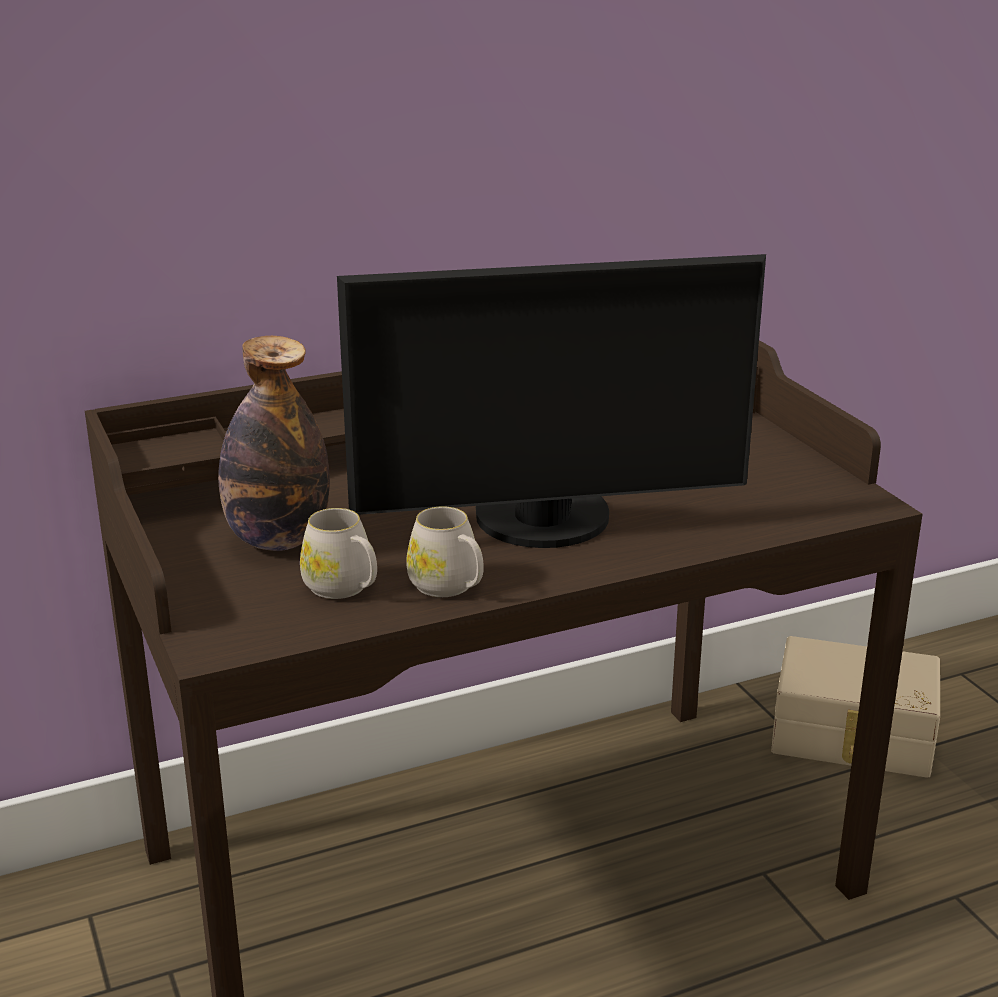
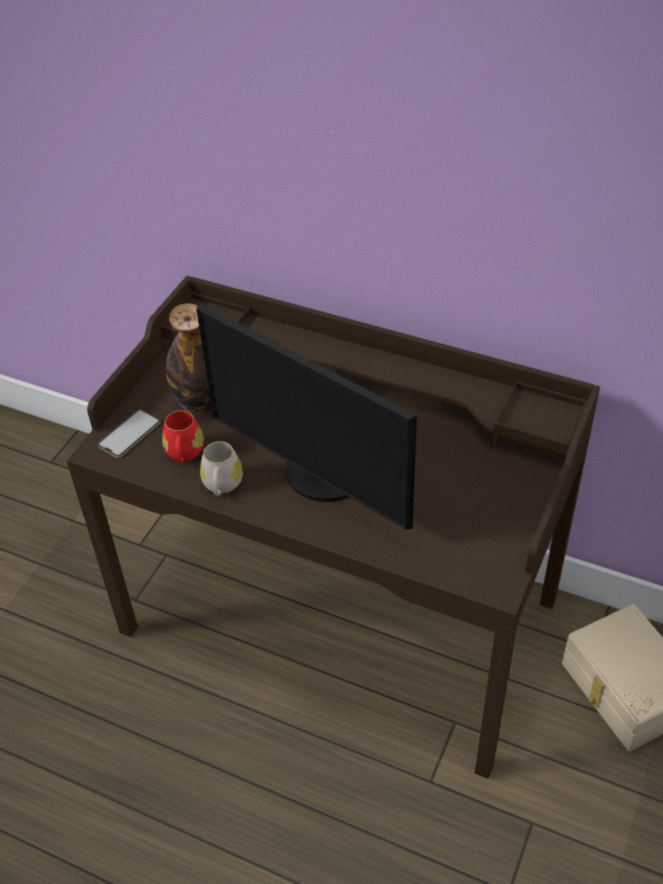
camera: 50 degrees right, 20 degrees up
white mug [300,508,377,599] -> red mug [162,410,204,463]
none -> phone [97,409,160,458]

